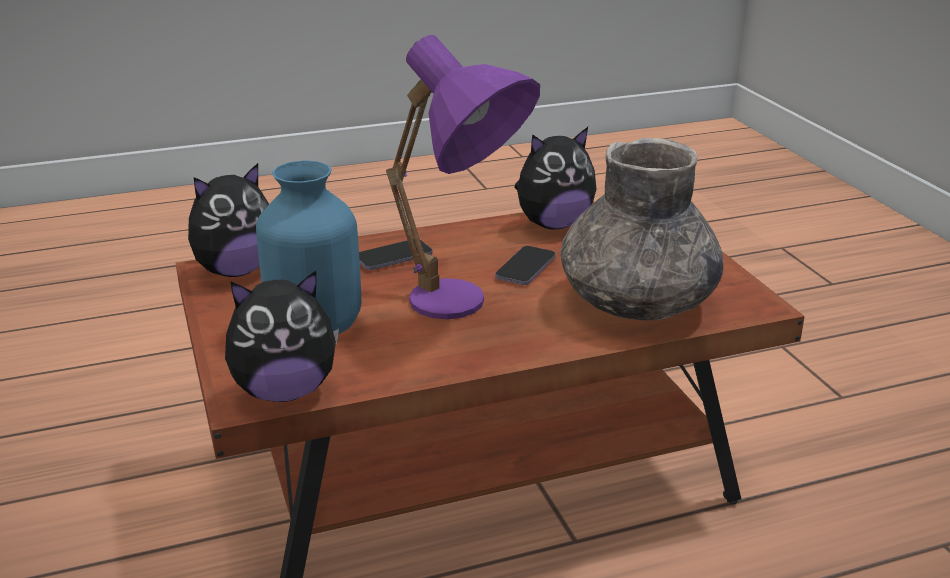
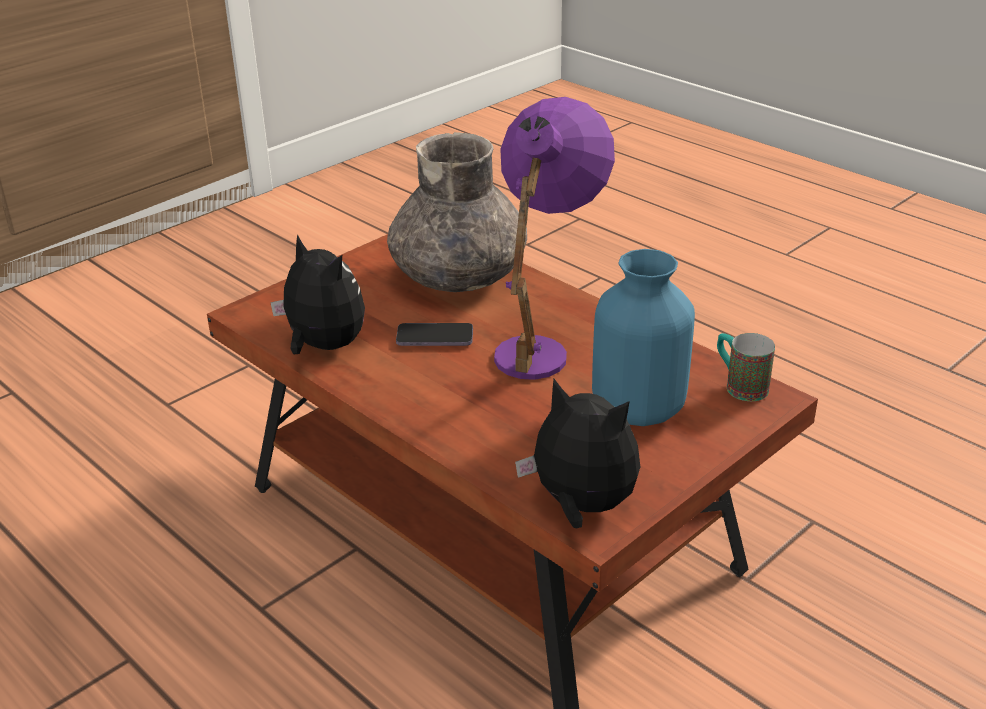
camera: 115 degrees left, 5 degrees up
plush toy [225,271,339,402] -> mug [717,333,775,401]
phone [359,239,433,270] -> none

